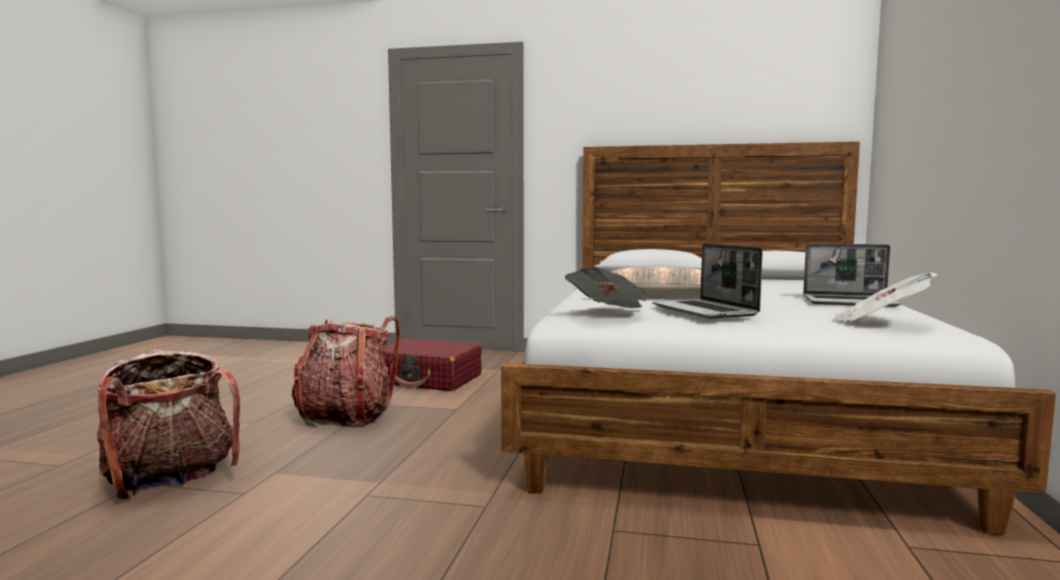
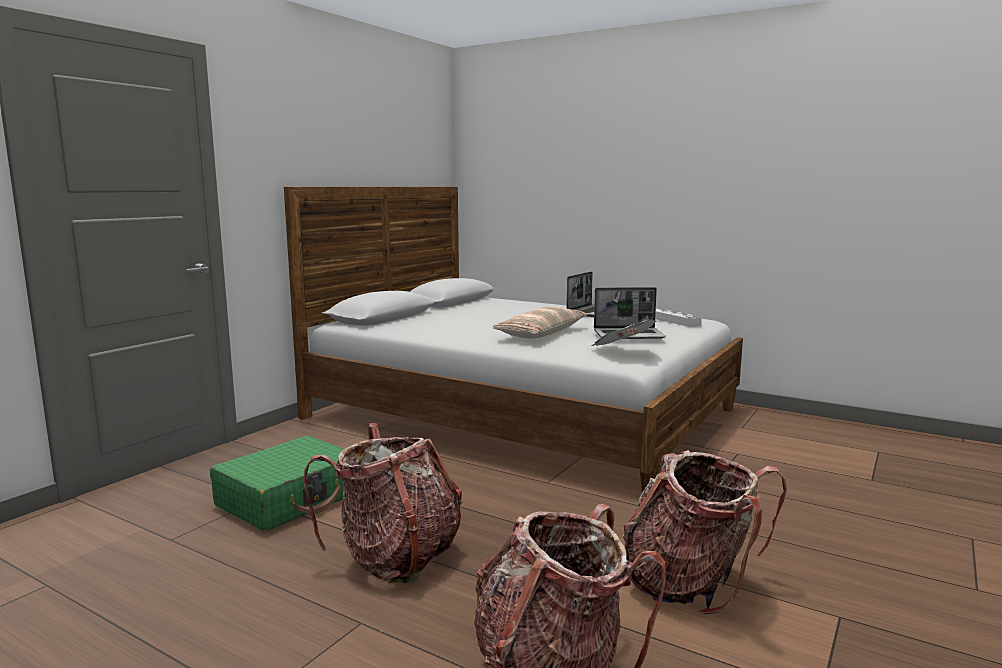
camera: 70 degrees left, 5 degrees up
red suitcase [384,338,482,391] -> green suitcase [210,436,344,531]
newspaper [829,272,938,321] -> grey tray [655,309,702,327]
none -> backpack [623,450,787,615]

